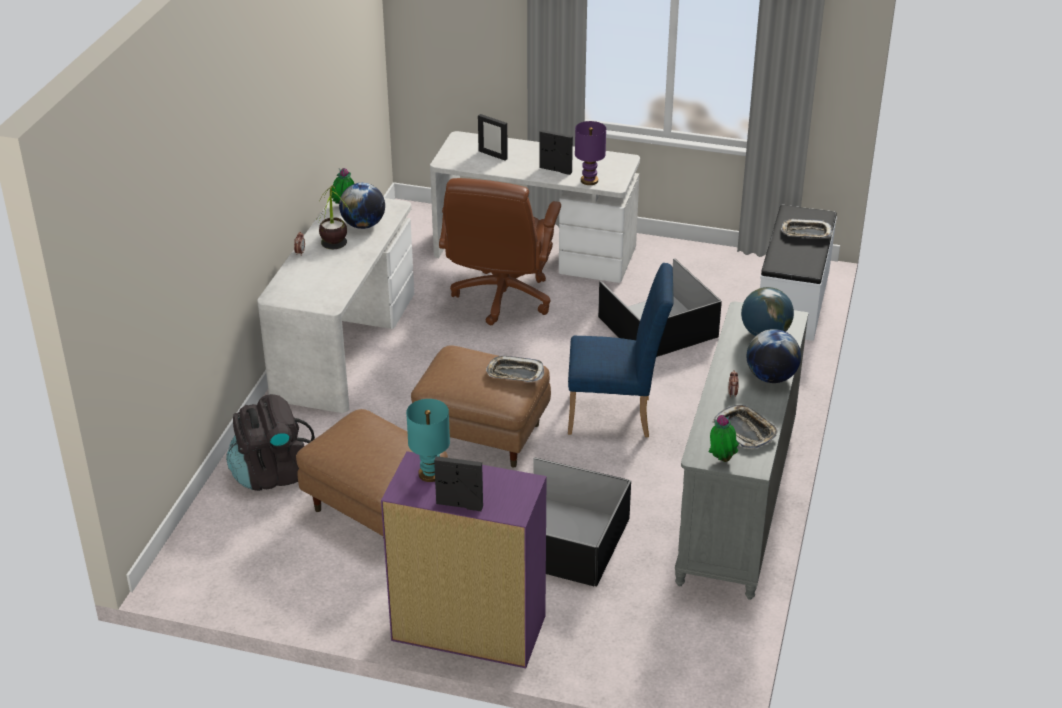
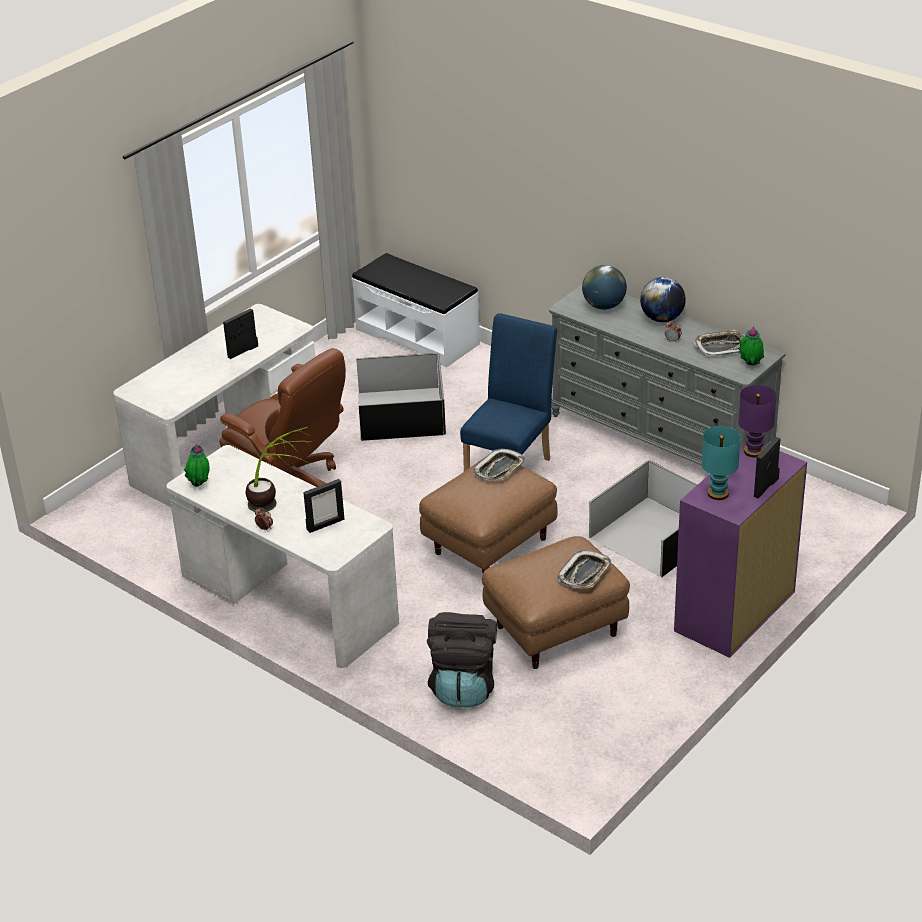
camera: 65 degrees left, 0 degrees up
globe [339,183,385,229] -> none
picture frame [478,114,508,160] -> picture frame moved to [303,479,345,533]
purple table lamp [575,121,606,185] -> purple table lamp moved to [738,385,777,458]
tray [781,219,833,238] -> tray moved to [558,550,611,588]

